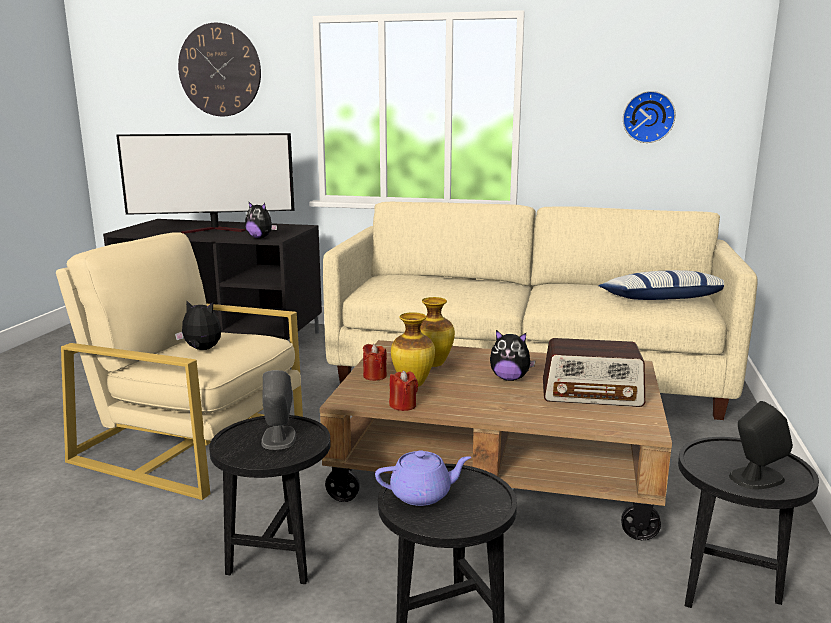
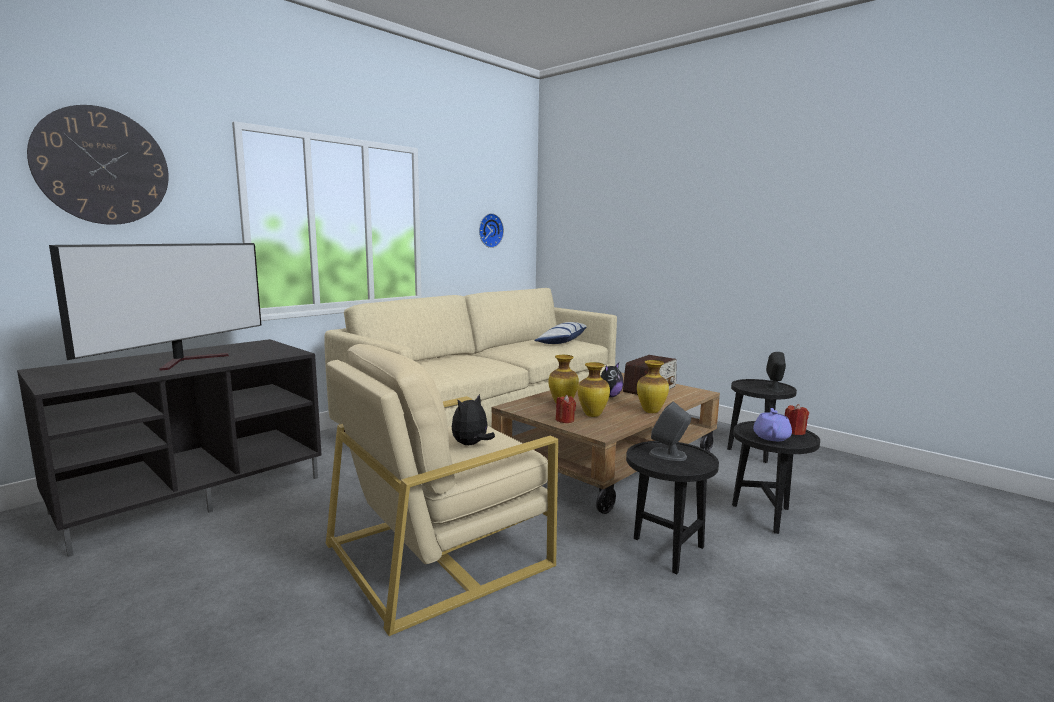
camera: 60 degrees left, 5 degrees down
plush toy [245,201,277,238] -> none
red candle [389,370,418,411] -> red candle moved to [785,404,809,435]
none -> vase [637,360,669,413]

